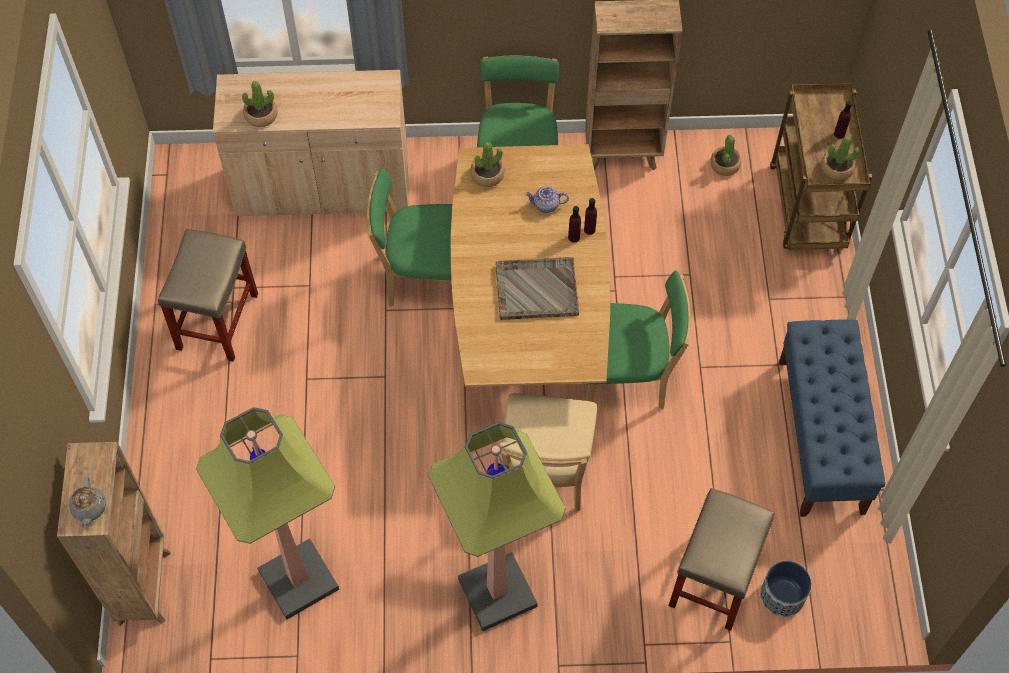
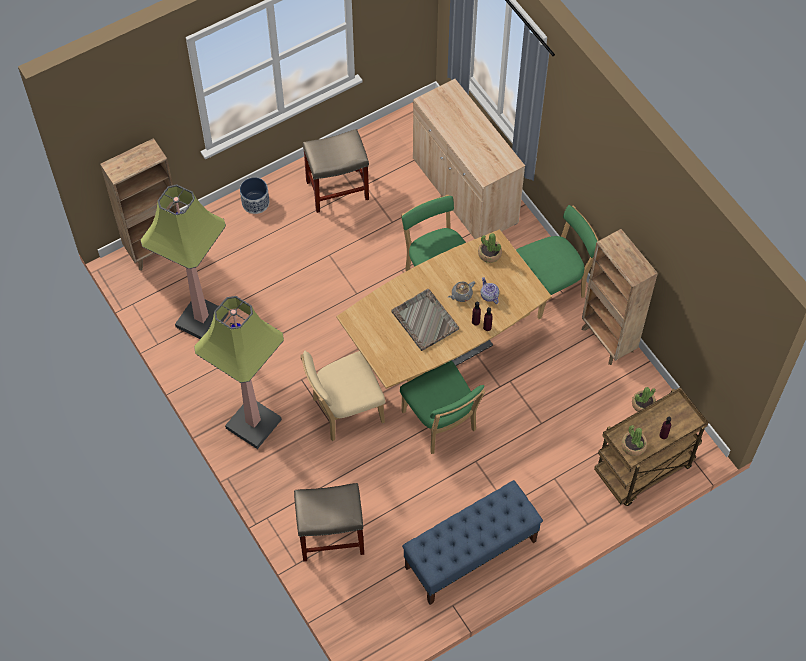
camera: 60 degrees right, 0 degrees up
grey teapot [69,476,106,528] -> grey teapot moved to [448,281,475,302]
potted plant [242,81,278,127] -> none
planter [760,561,812,617] -> planter moved to [240,177,269,214]

